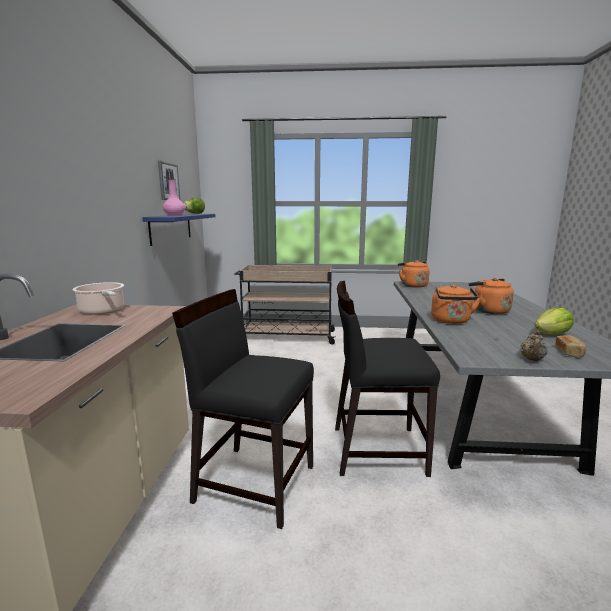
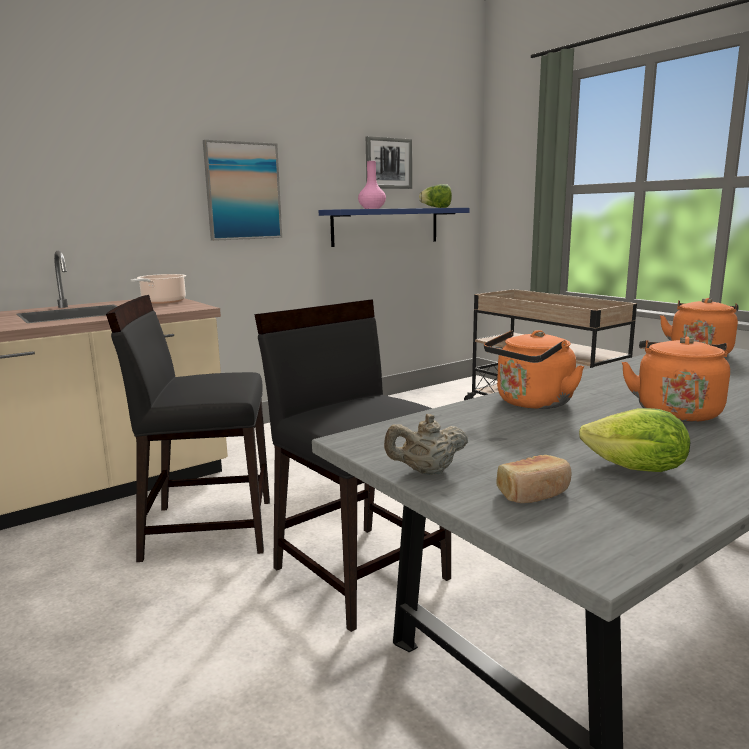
camera: 50 degrees right, 0 degrees up
black chair [172,289,314,529] -> black chair turned 75 degrees counterclockwise [106,295,270,562]
none -> picture [203,140,282,241]

